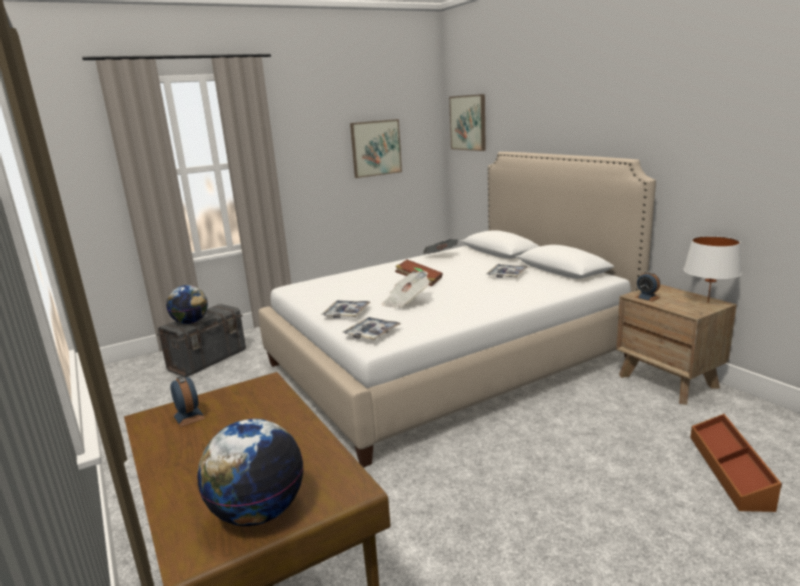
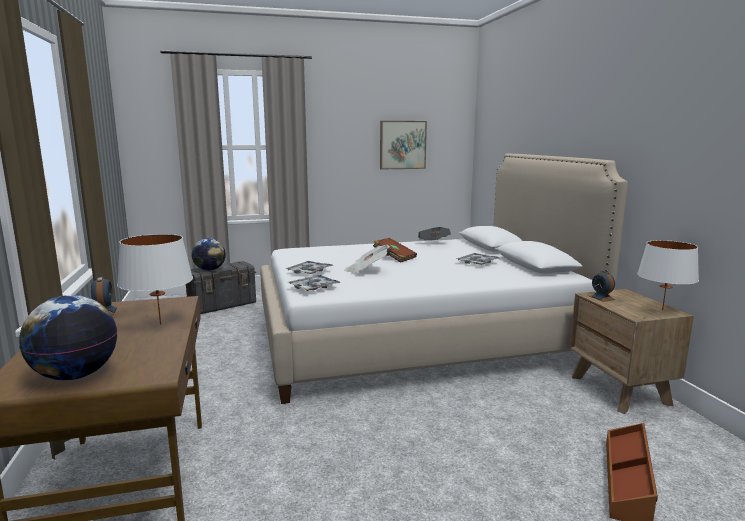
camera: 15 degrees right, 5 degrees down
picture [449,94,486,151] -> none
none -> white table lamp [117,234,193,325]

